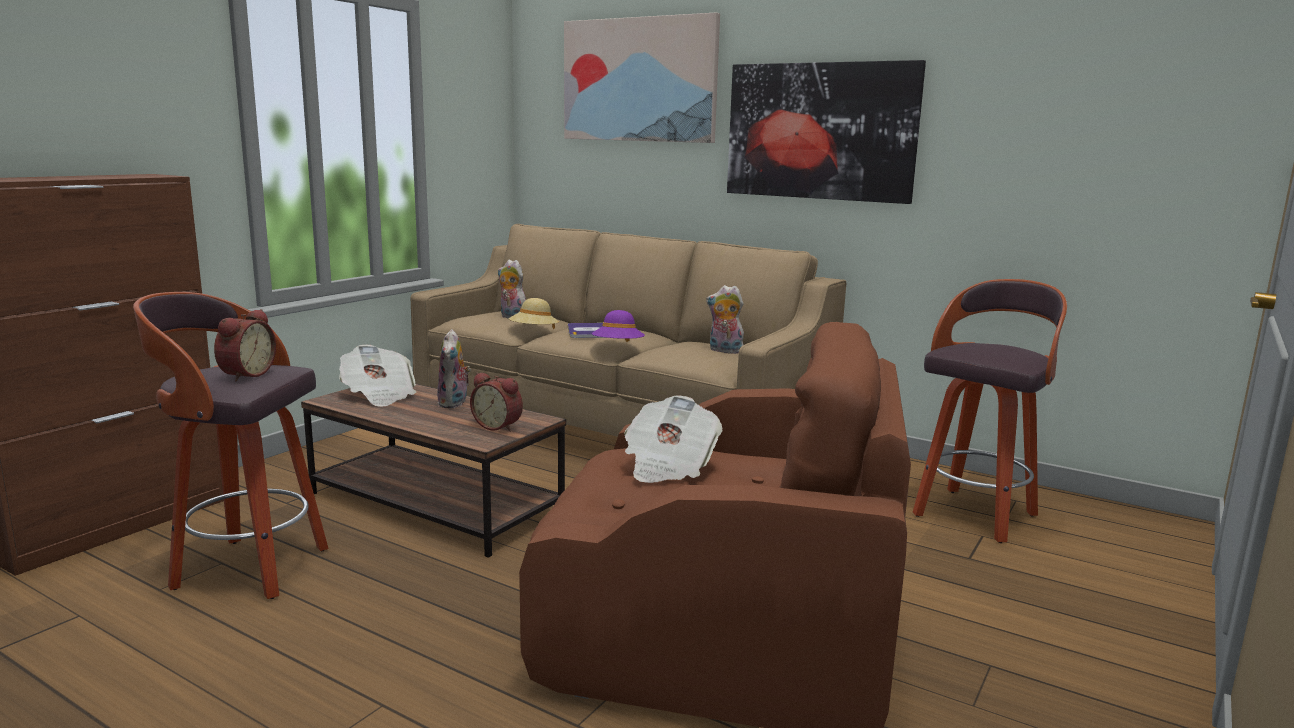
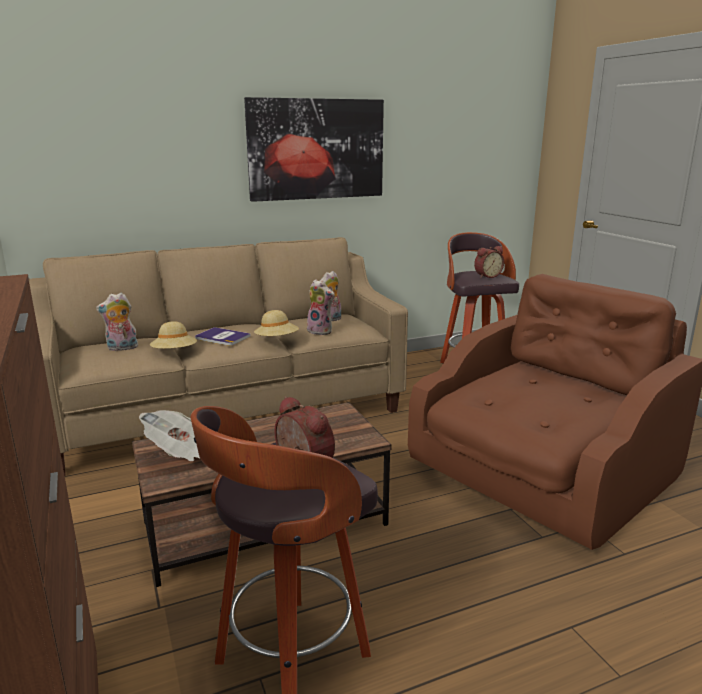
camera: 55 degrees left, 5 degrees up
plush toy [437,329,471,408] -> plush toy moved to [307,279,335,335]
alarm clock [470,372,523,432] -> alarm clock moved to [474,246,504,278]
picture [564,13,720,143] -> none
purple hat [592,310,645,342] -> beige hat [254,310,299,336]
newspaper [624,395,723,483] -> none

